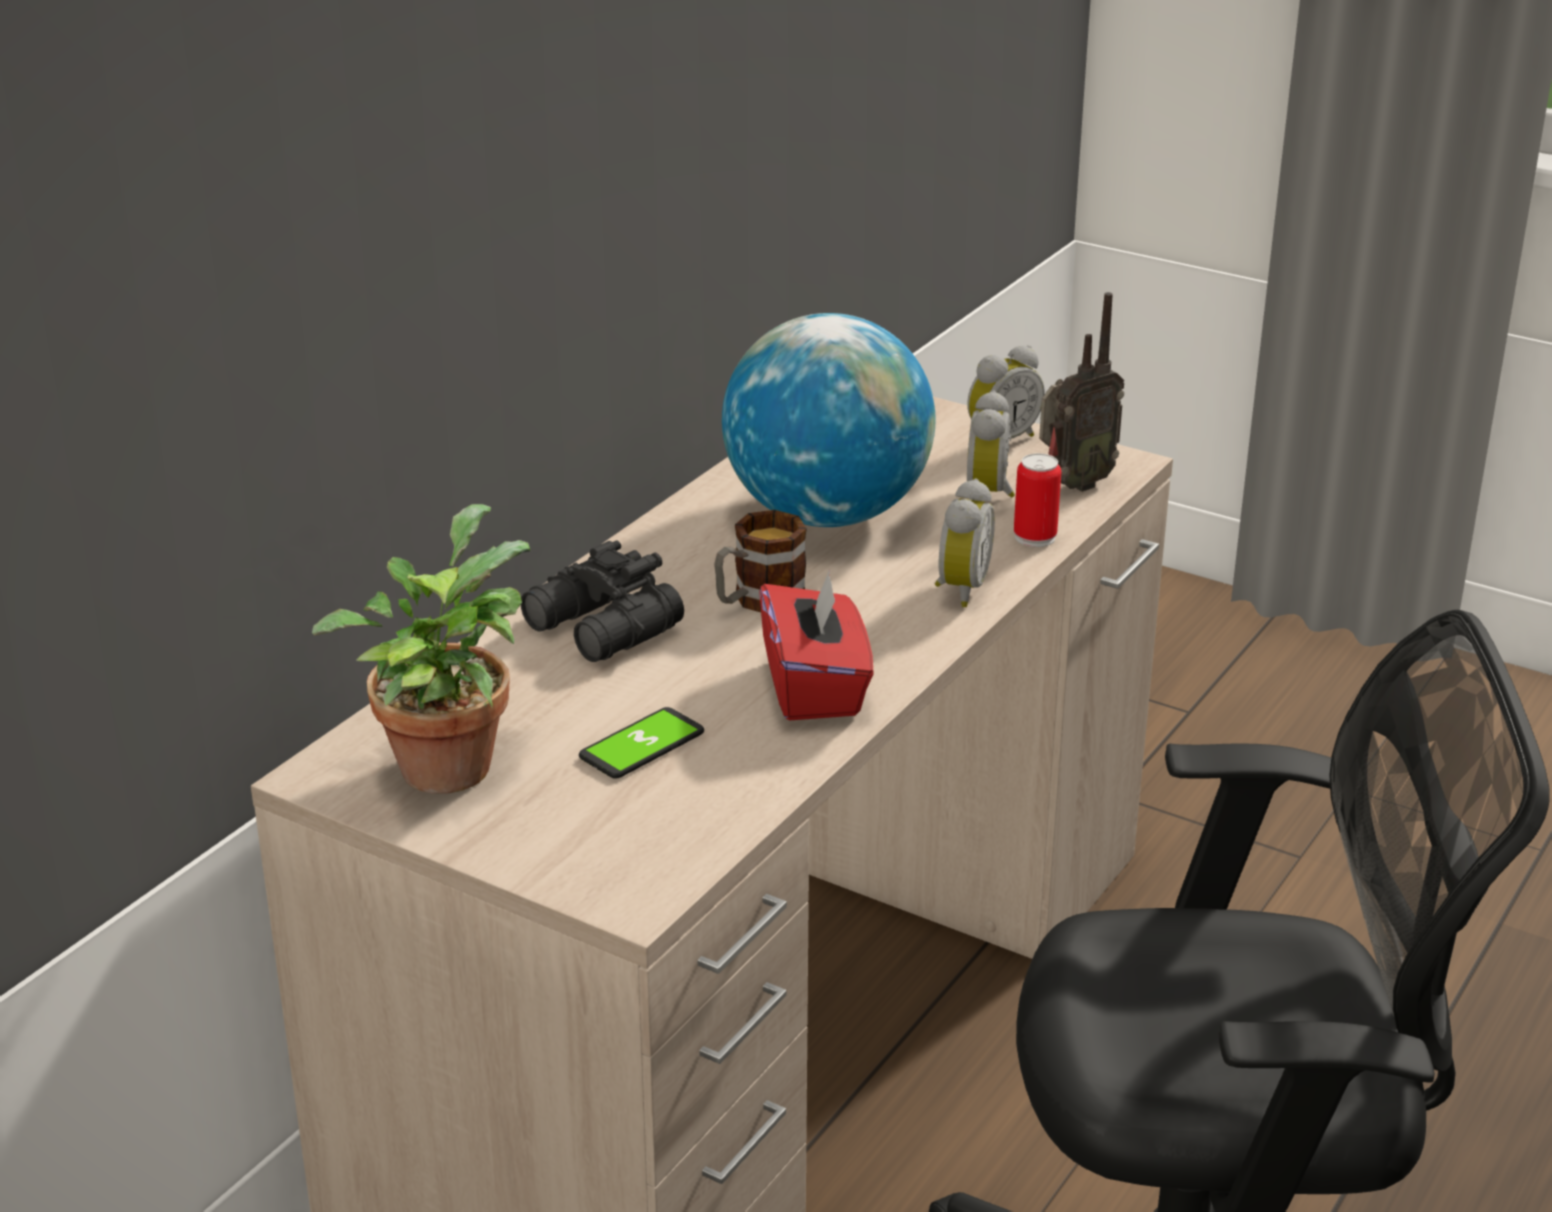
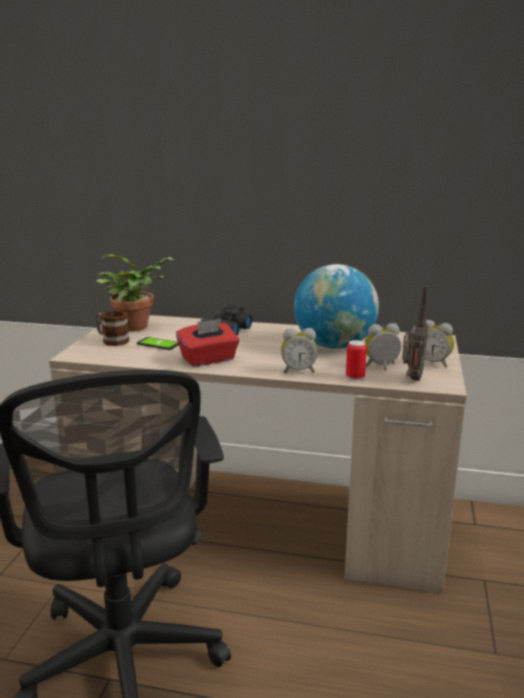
camera: 70 degrees right, 10 degrees down
mug [714,510,807,612] -> mug moved to [96,311,130,346]
radio [1039,292,1125,492] -> radio turned 105 degrees counterclockwise [402,286,428,381]

